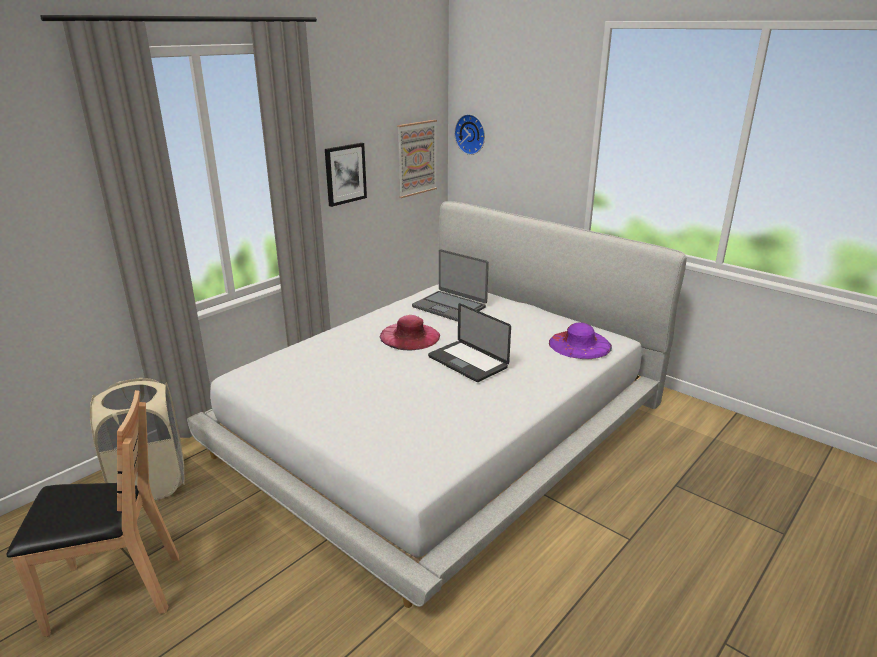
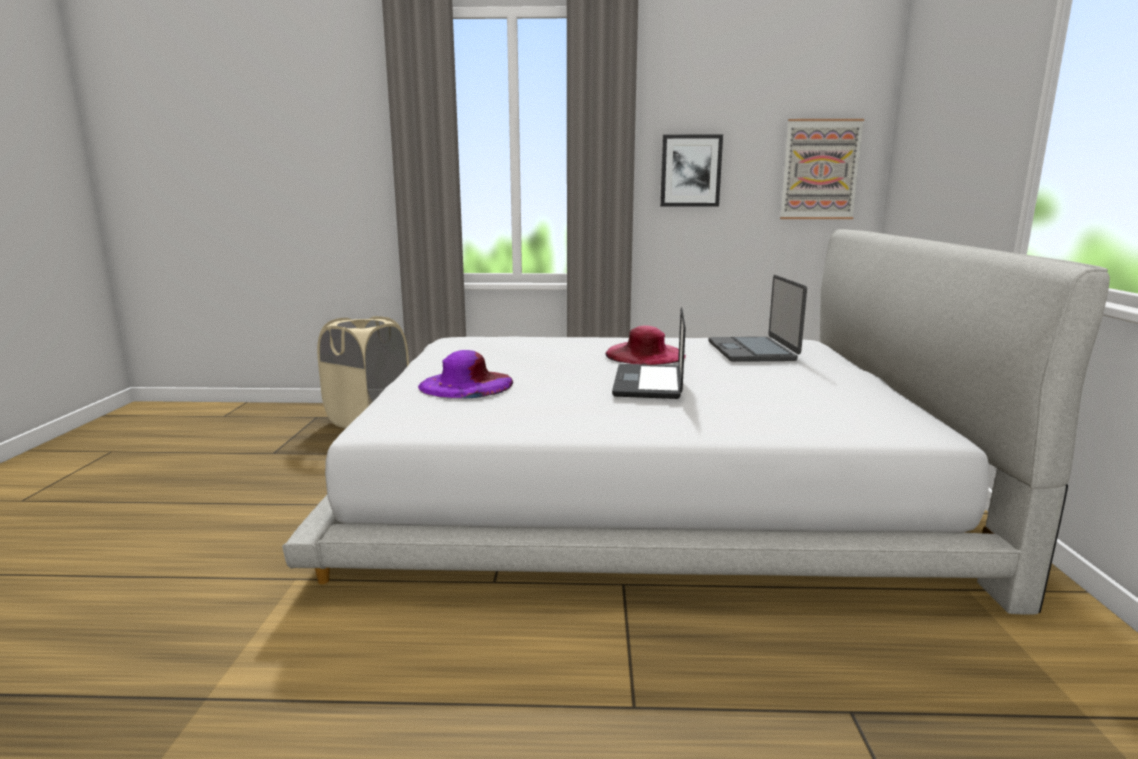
camera: 50 degrees right, 10 degrees down
brown chair [6,390,179,637] -> none
wall clock [454,114,485,155] -> none
purple hat [549,322,612,359] -> purple hat moved to [418,350,513,399]

